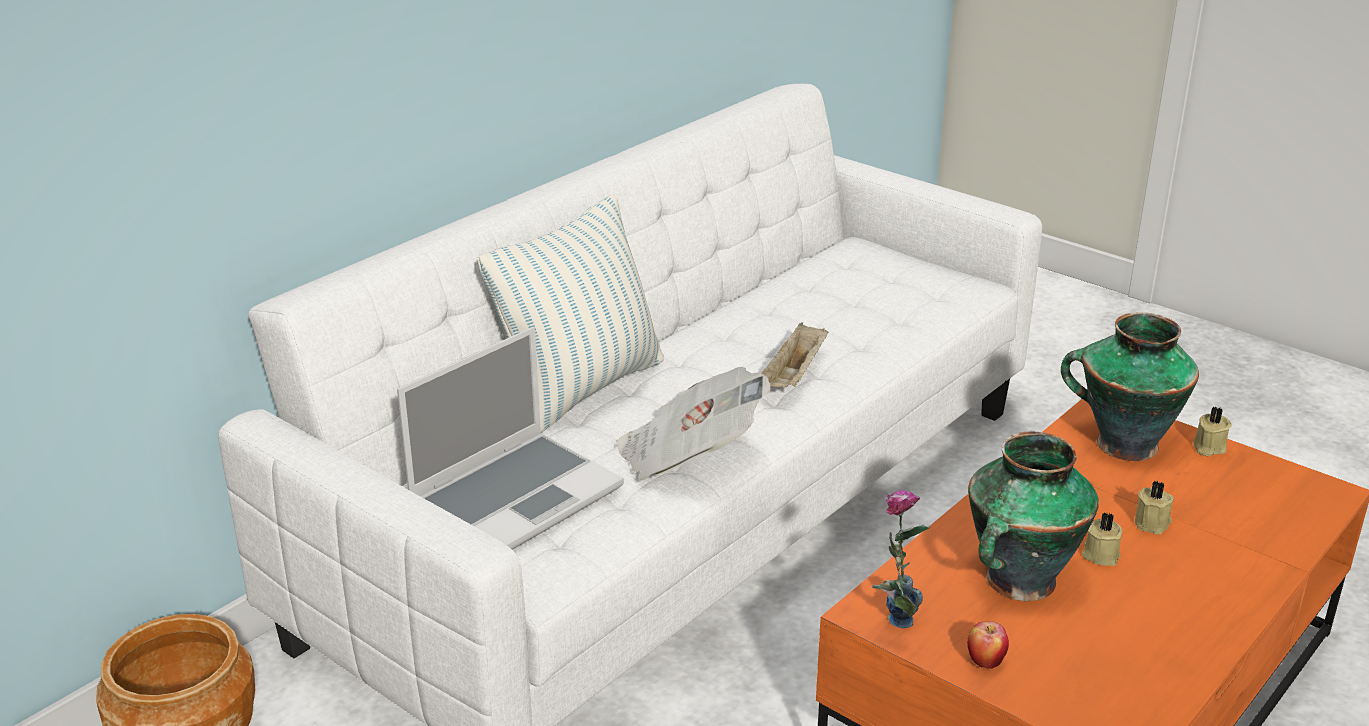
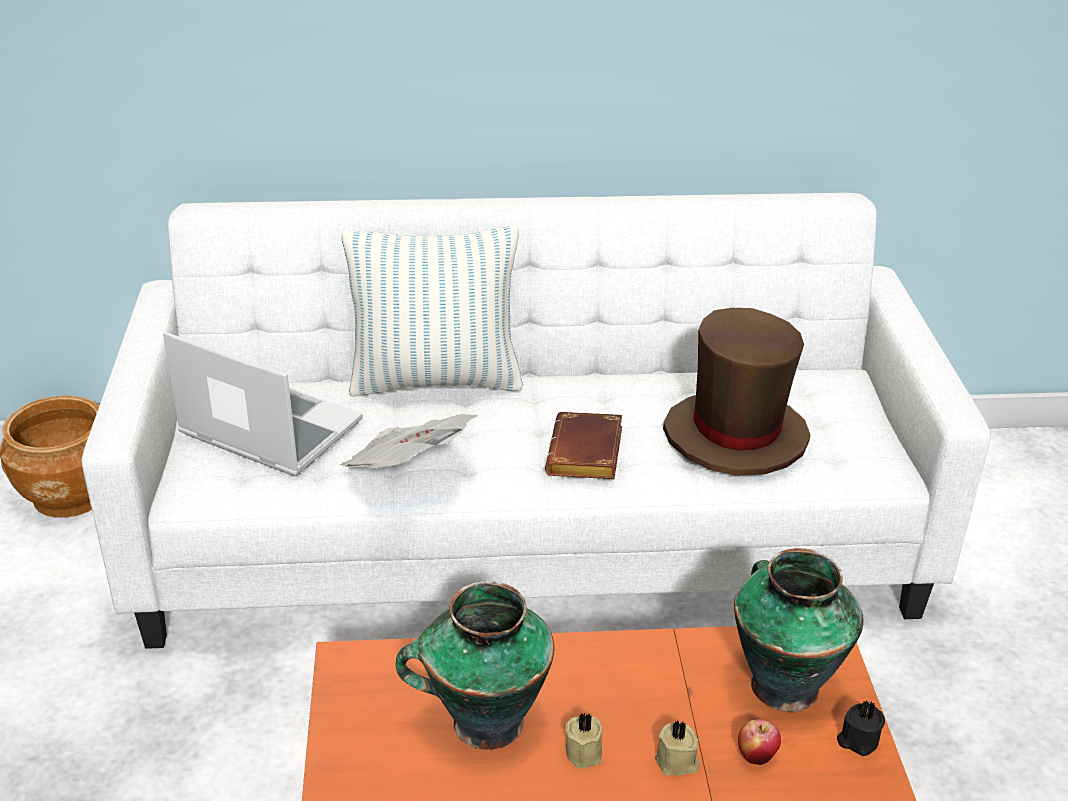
camera: 45 degrees right, 5 degrees up
laptop [397,327,624,550] -> laptop turned 150 degrees counterclockwise [163,332,363,476]
beige tray [762,322,828,387] -> brown book [545,412,622,479]
vase [872,490,931,629] -> none
apple [967,621,1009,669] -> apple moved to [738,719,781,765]
beige candle [1193,406,1232,457] -> black candle [837,700,885,756]
none -> brown hat [663,308,810,476]

